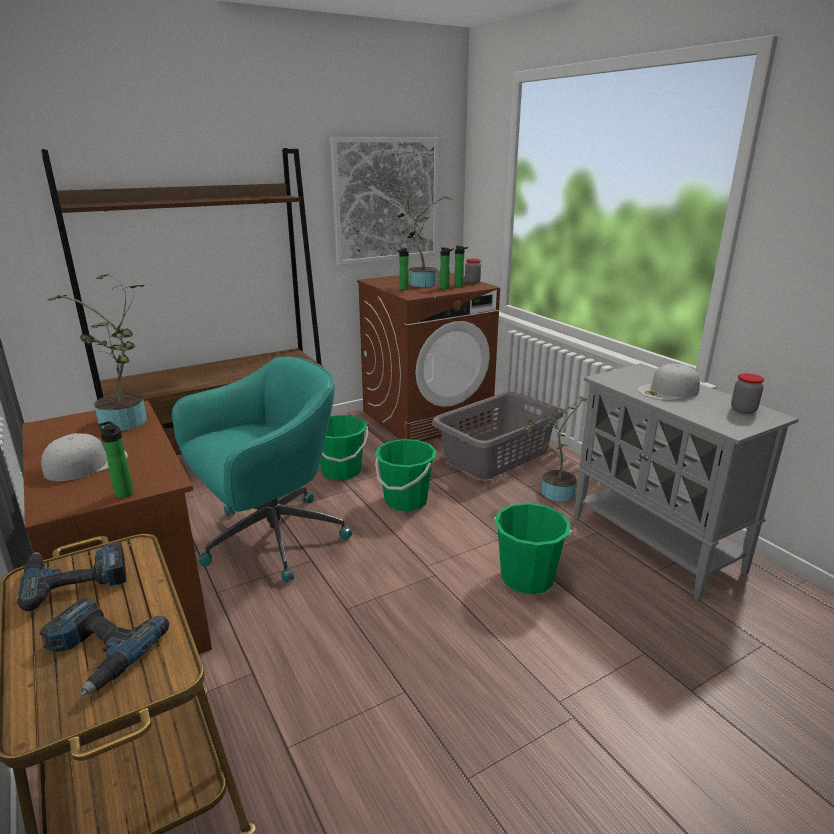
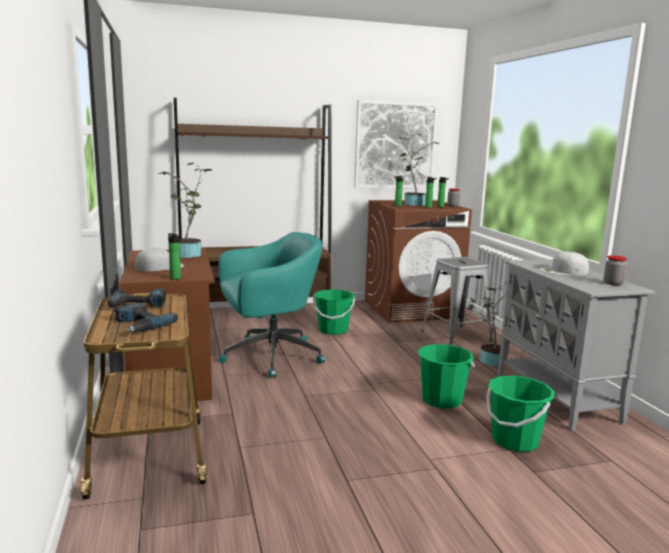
camera: 15 degrees right, 10 degrees down
green bucket [375,439,436,511] -> green bucket moved to [486,376,555,452]
grey laundry basket [432,392,564,480] -> grey stool [421,257,493,345]

